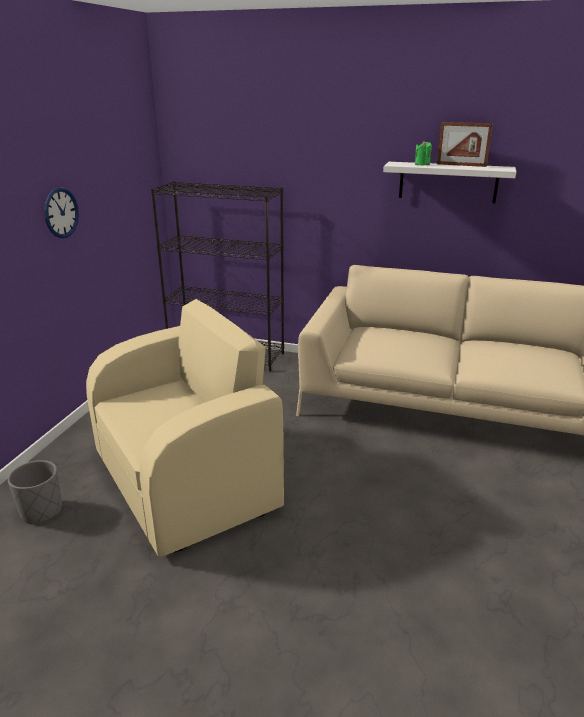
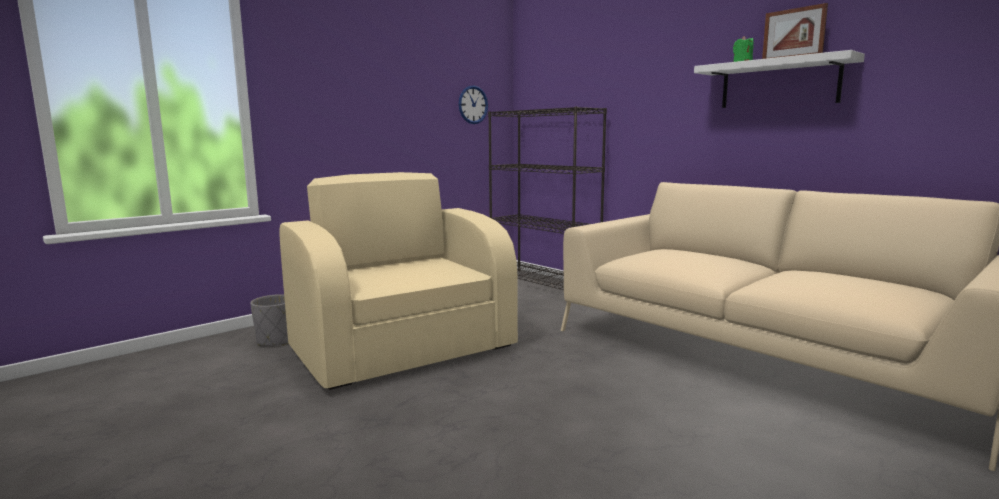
camera: 30 degrees right, 15 degrees down
wall clock [44,188,79,238] -> wall clock moved to [459,85,488,124]
beige armchair [86,299,284,557] -> beige armchair turned 120 degrees counterclockwise [279,172,518,390]

